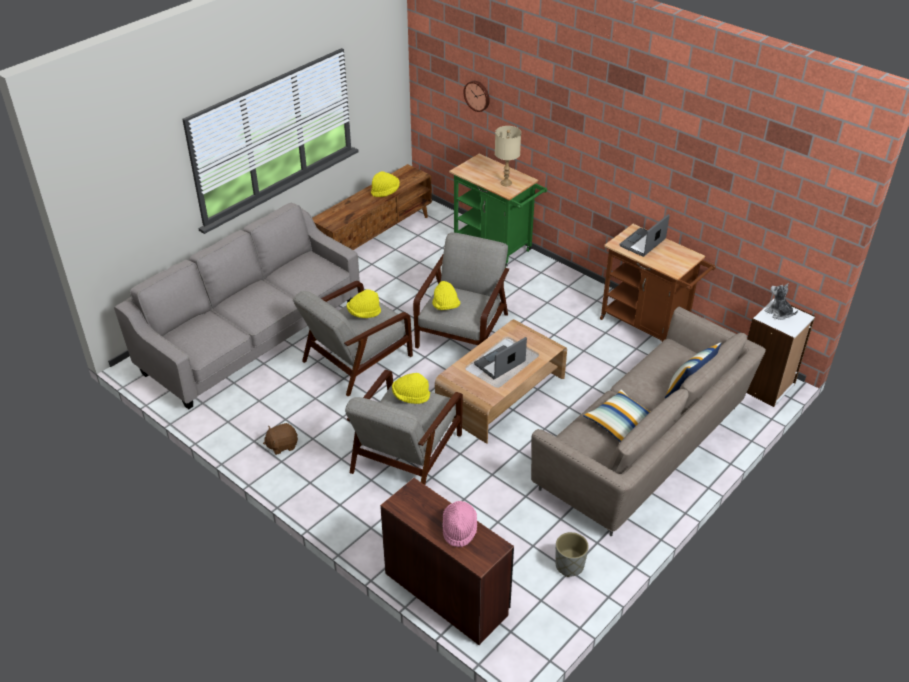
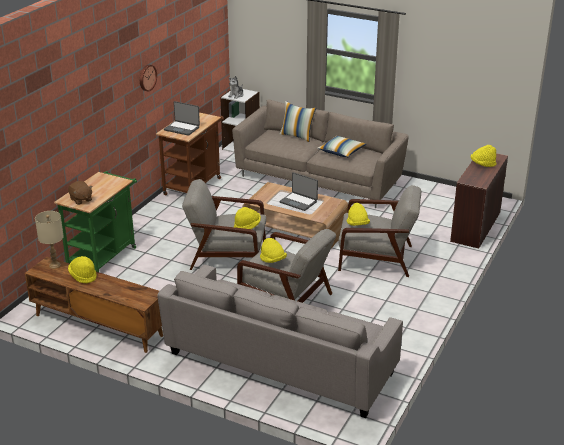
camera: 105 degrees left, 10 degrees down
brown plush toy [263,423,298,455] -> brown plush toy moved to [68,181,93,205]
pink hat [442,501,477,547] -> yellow hat [471,145,496,167]
wall clock [463,81,490,112] -> wall clock moved to [140,65,157,91]
beige table lamp [495,126,521,186] -> beige table lamp moved to [35,211,64,269]
grey planter [555,532,589,577] -> none

